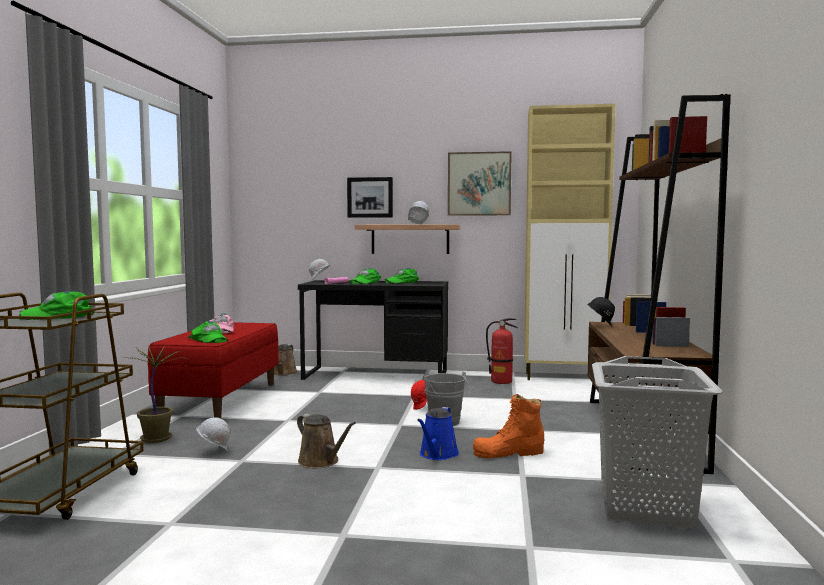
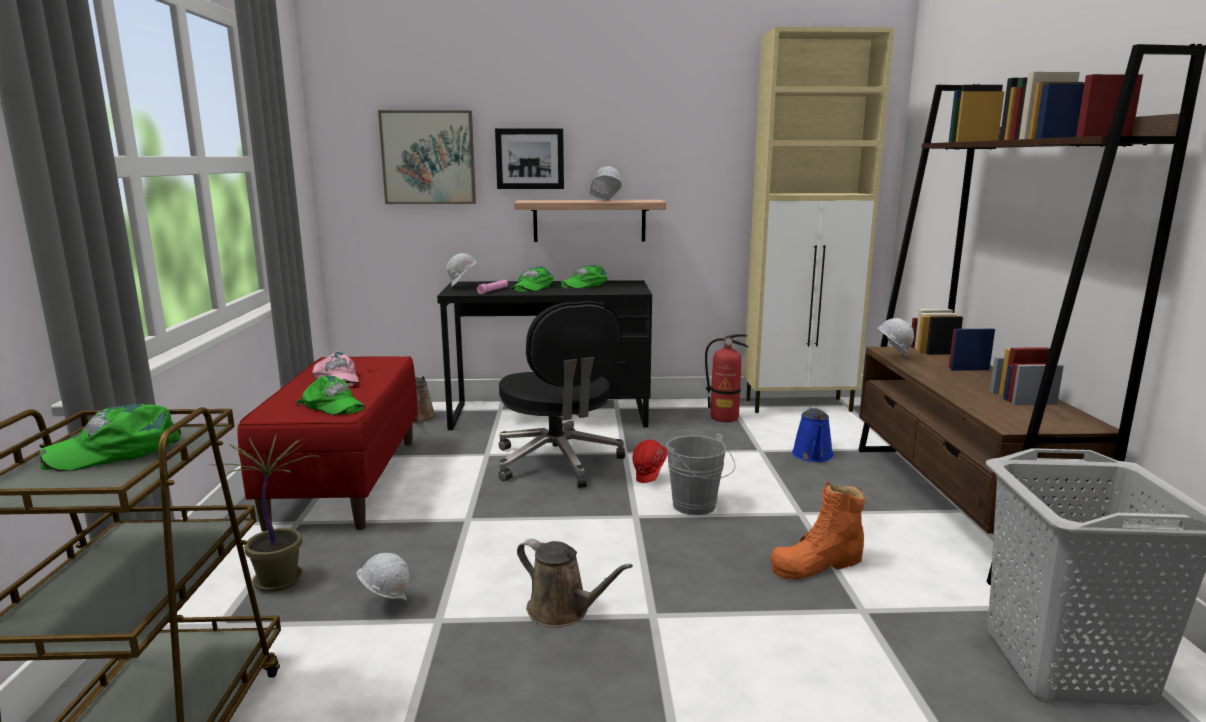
camera: 10 degrees left, 10 degrees up
blue watering can [417,407,459,460] -> blue watering can moved to [792,407,834,462]
picture [448,151,512,216] -> picture moved to [378,110,476,204]
black hard hat [587,297,615,327] -> white hard hat [877,318,914,358]
none -> black office chair [499,301,625,488]

